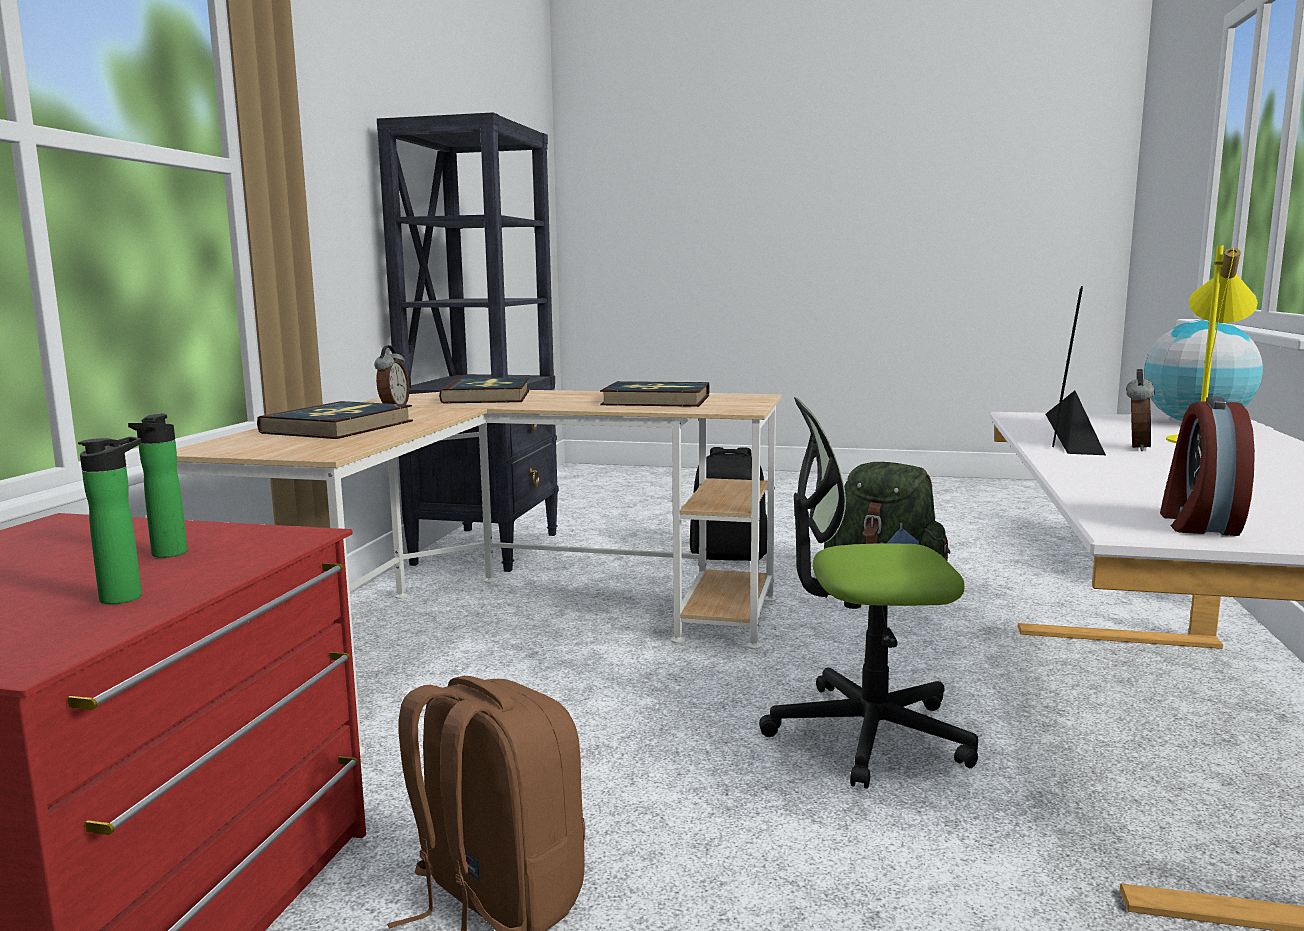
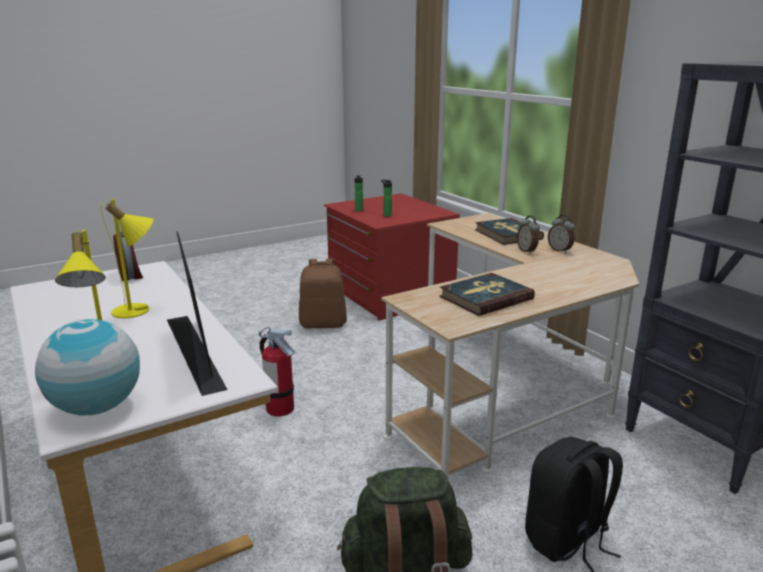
camera: 135 degrees right, 10 degrees up
book [439,377,530,404] -> none
office chair [759,397,978,789] -> fire extinguisher [259,327,294,416]
alarm clock [1126,369,1155,451] -> alarm clock moved to [517,215,540,254]
none -> yellow table lamp [101,199,153,318]

